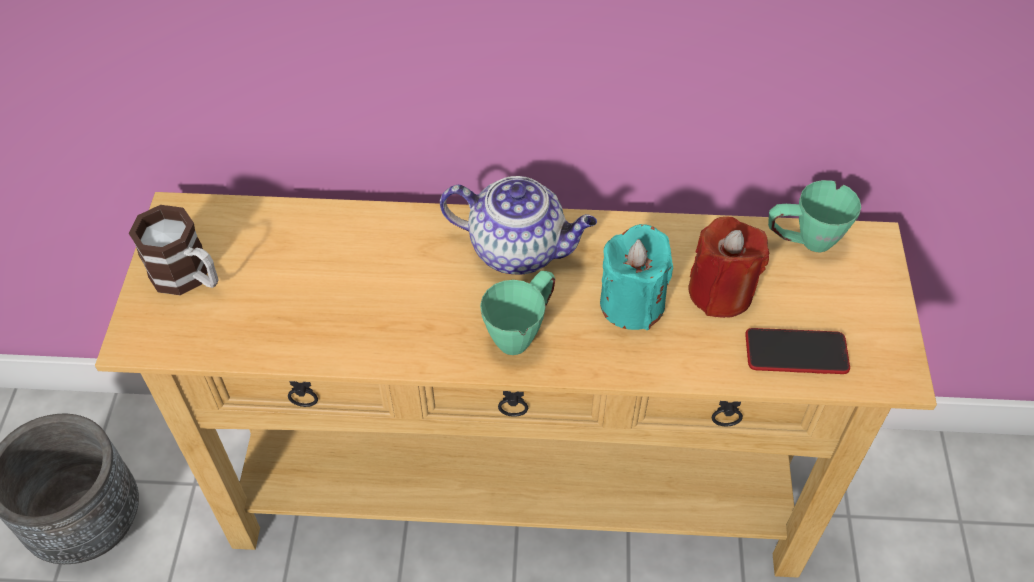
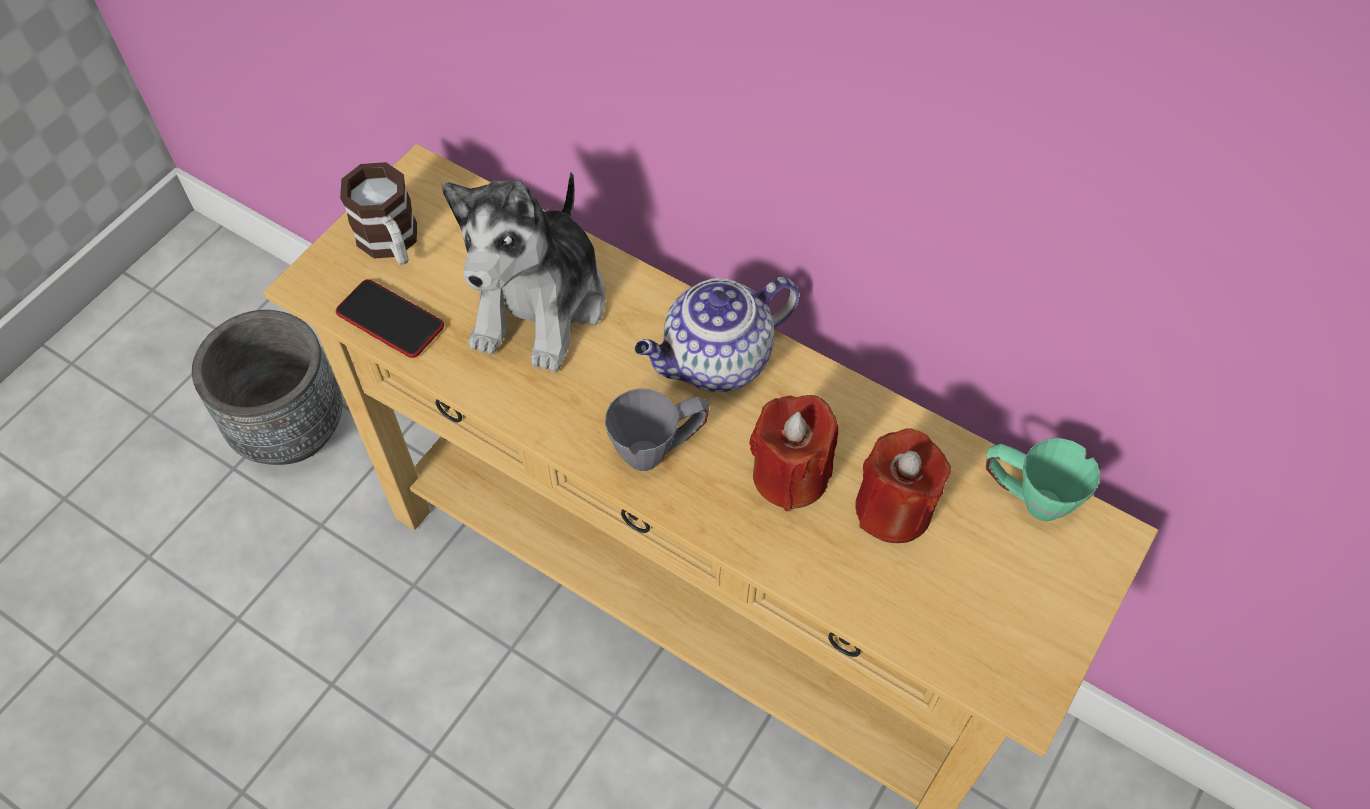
camera: 30 degrees right, 5 degrees up
teapot [440,176,597,275] -> teapot turned 105 degrees clockwise [635,277,799,392]
green mug [480,271,555,355] -> grey mug [605,389,709,471]
turquoise candle [600,224,673,330] -> red candle [749,395,838,511]
phone [745,328,850,374] -> phone moved to [336,279,444,358]
none -> plush toy [442,172,606,372]

